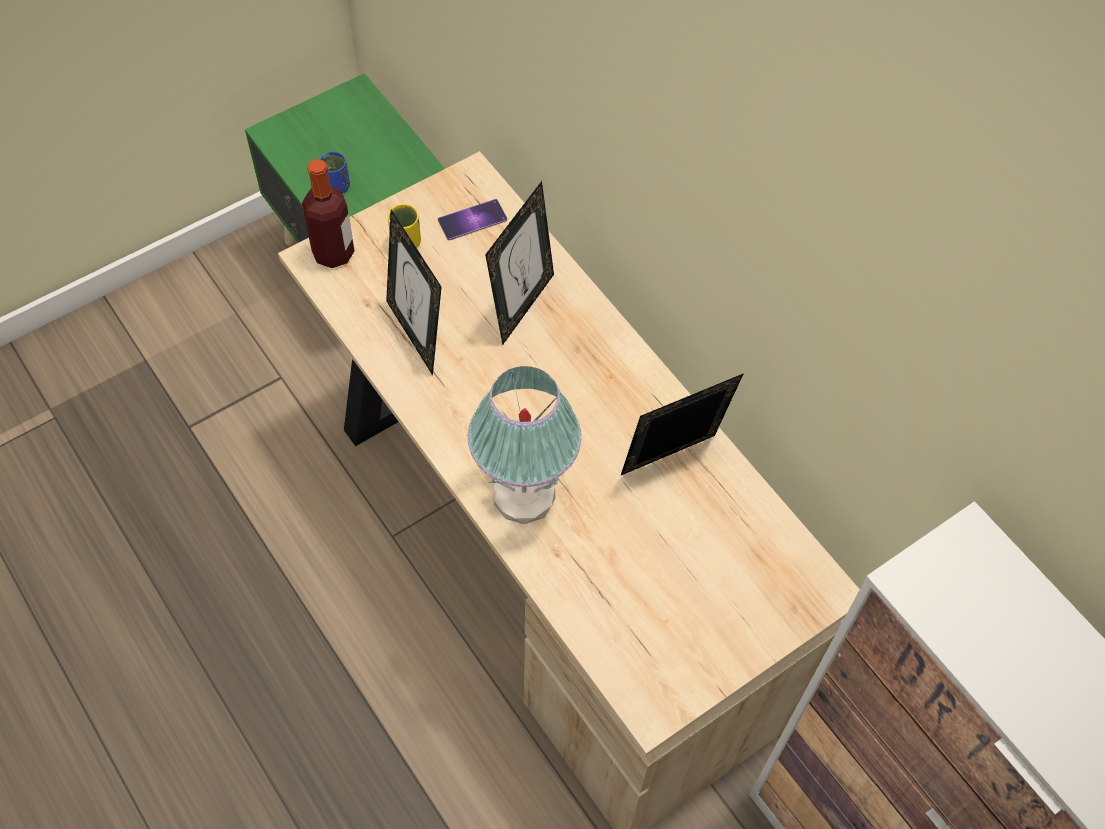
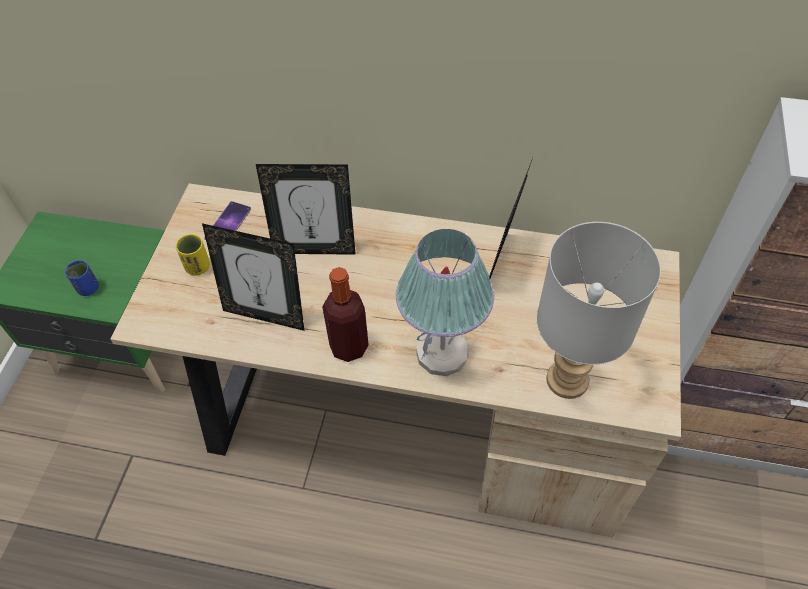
camera: 40 degrees left, 5 degrees down
bottle [302,159,354,268] -> bottle moved to [322,267,369,362]
picture frame [485,181,554,345] -> picture frame turned 105 degrees clockwise [256,164,356,255]
none -> grey table lamp [537,222,661,399]

